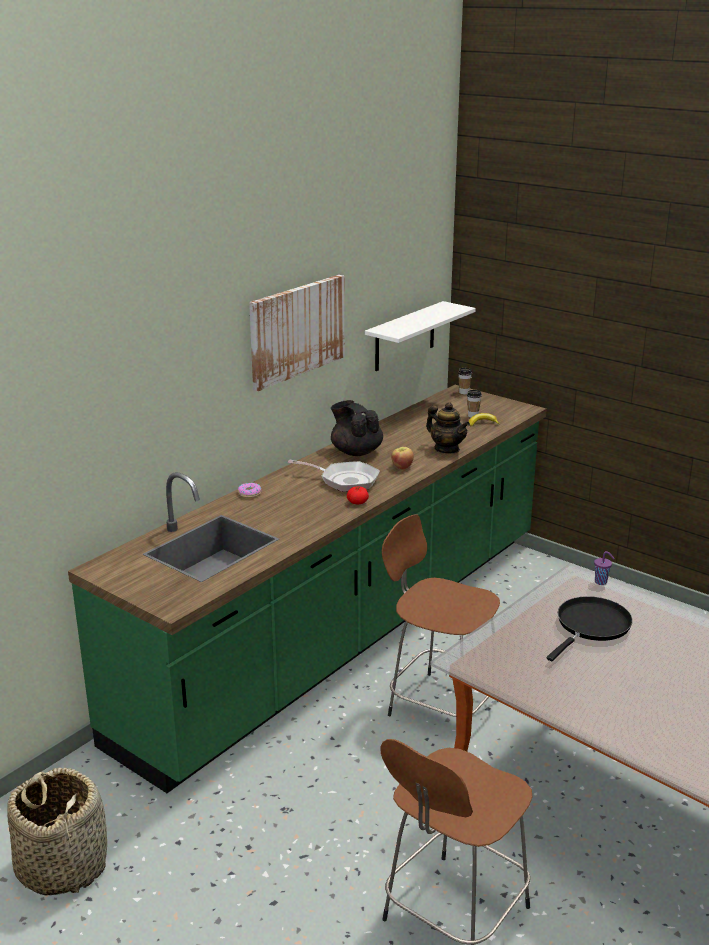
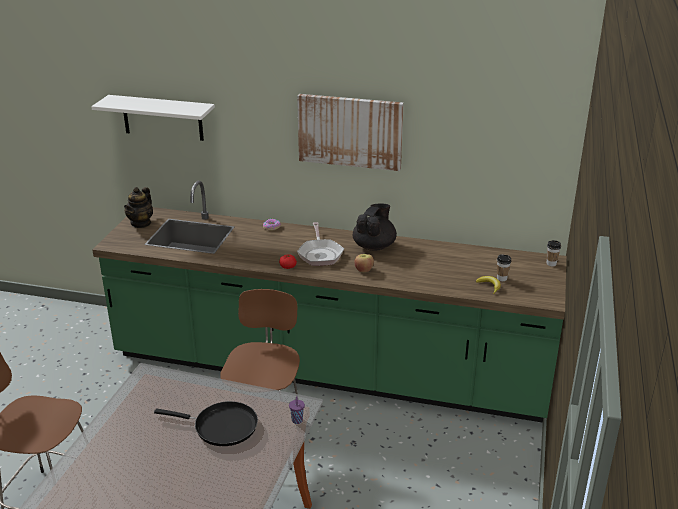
camera: 65 degrees right, 5 degrees up
basket [7,767,107,896] -> none
white shelf [365,301,476,371] -> white shelf moved to [91,95,215,141]
teapot [426,402,470,453] -> teapot moved to [124,187,153,228]

